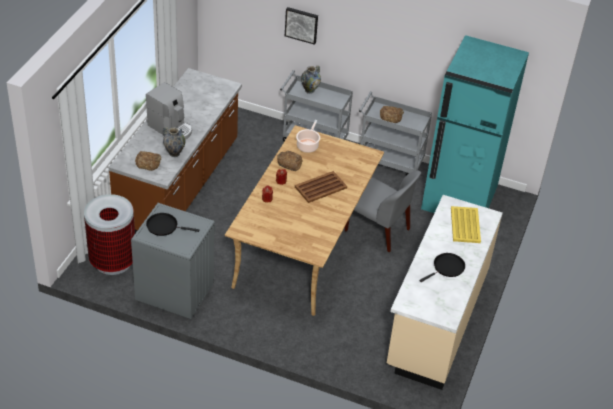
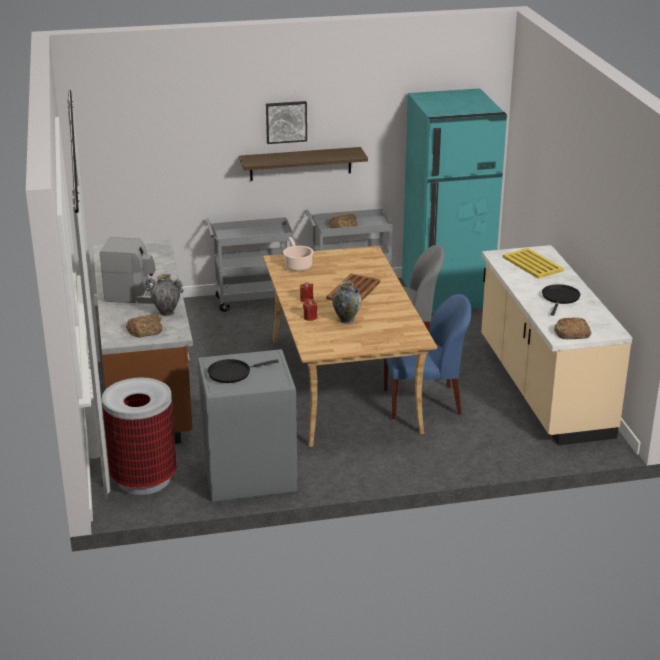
camera: 30 degrees left, 15 degrees down
bread [277,151,302,171] -> bread moved to [554,317,592,339]
picture [285,7,318,45] -> picture moved to [266,101,307,144]
vase [301,66,321,94] -> vase moved to [332,280,362,324]
none -> shelf [239,147,368,181]
none -> blue chair [384,294,471,419]

